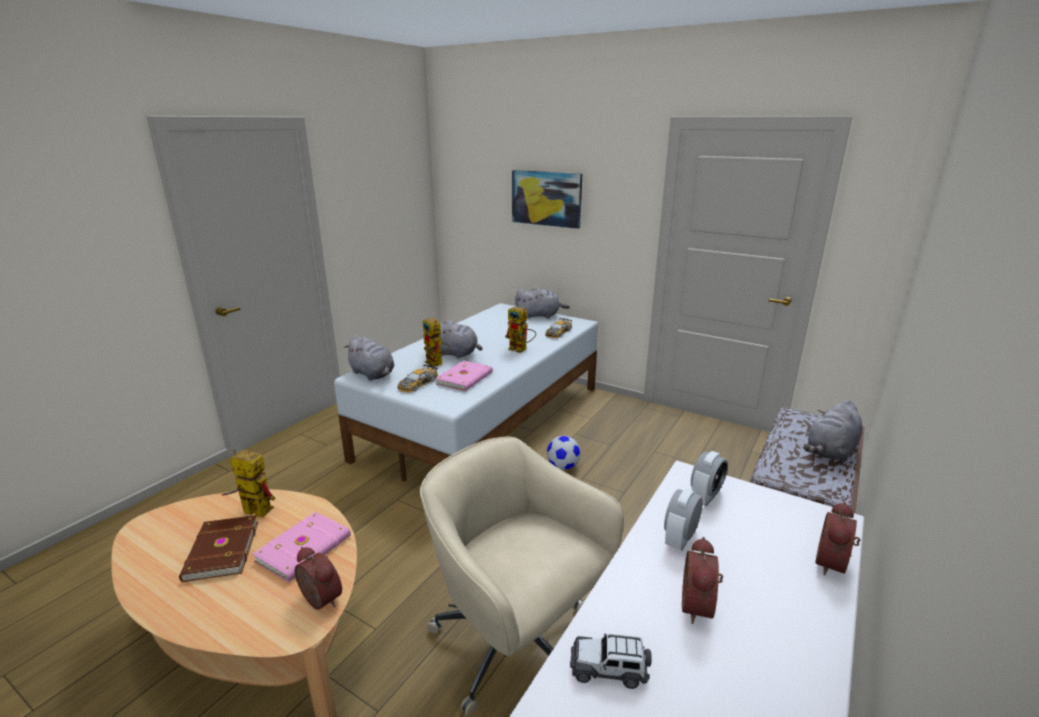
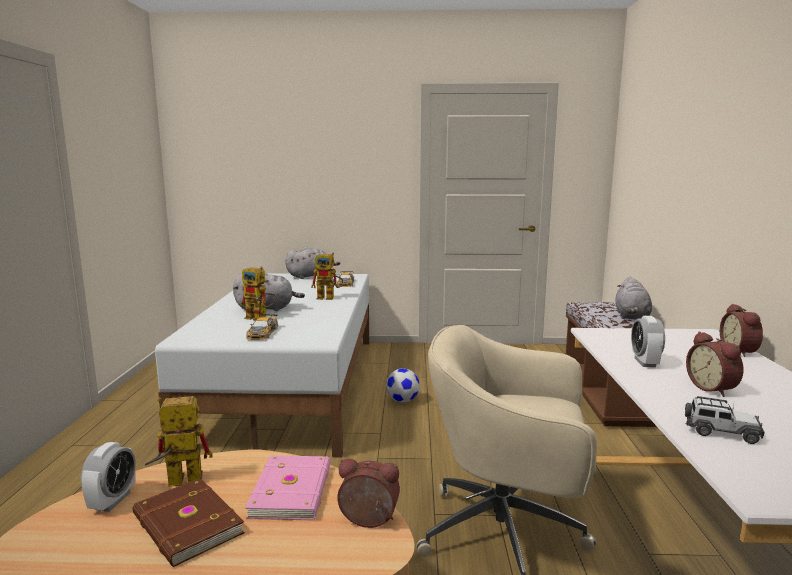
camera: 30 degrees left, 10 degrees down
grey plush toy [344,335,395,381] -> none
pink book [435,360,493,392] -> none
picture [512,170,582,229] -> none
toy car [570,633,652,689] -> toy car turned 135 degrees counterclockwise [685,396,765,444]
alarm clock [691,451,728,506] -> alarm clock moved to [81,442,136,512]

